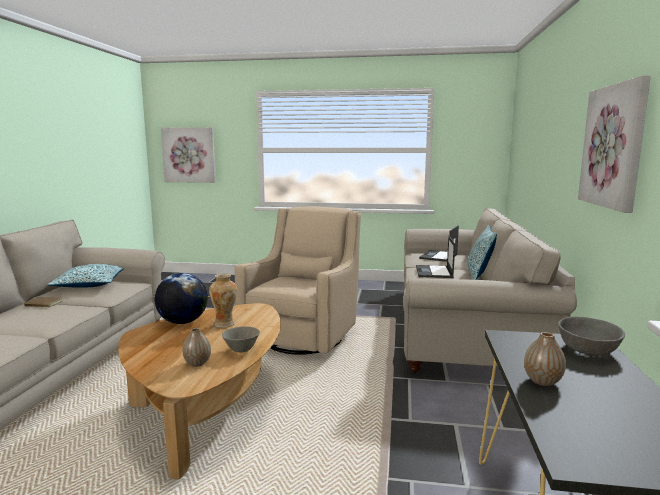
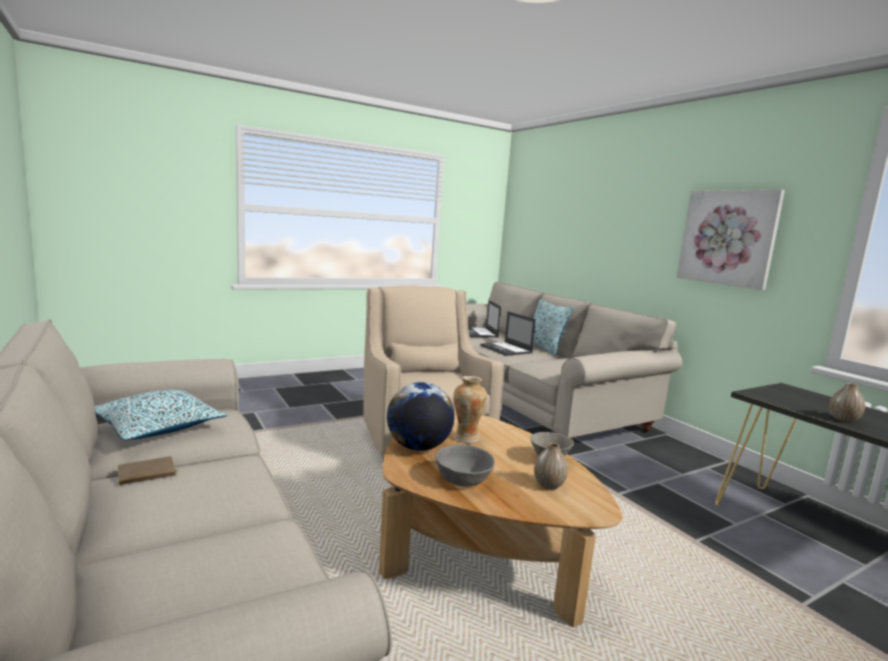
camera: 40 degrees left, 0 degrees up
picture [161,127,216,183] -> none
grey bowl [558,317,625,355] -> grey bowl moved to [435,445,495,487]

